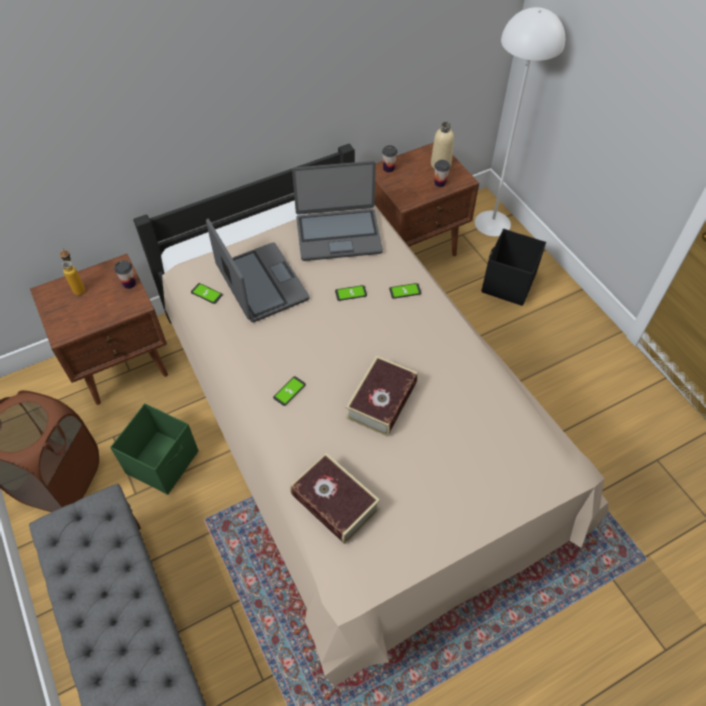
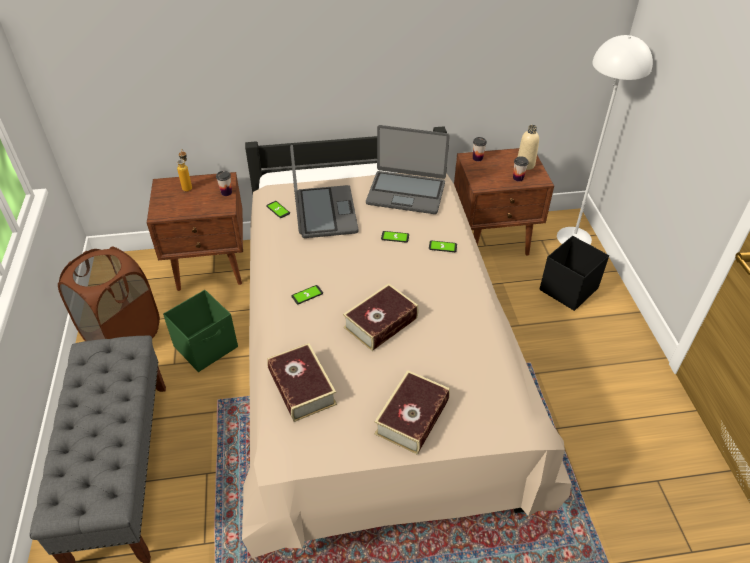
camera: 20 degrees right, 10 degrees down
none -> book [375,370,450,455]

